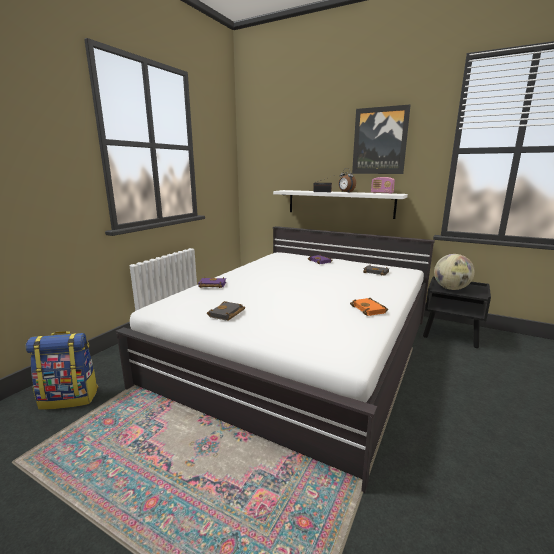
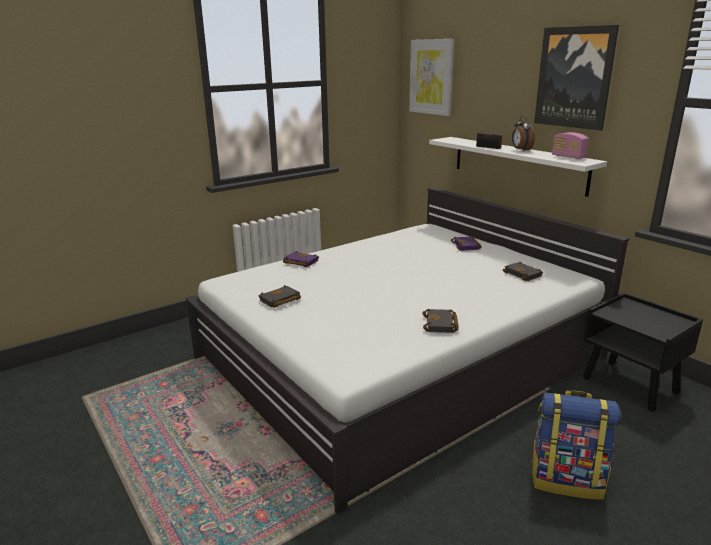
camera: 25 degrees right, 5 degrees up
backpack [25,331,98,410] -> backpack moved to [531,390,621,500]
orange book [350,298,388,316] -> black book [423,309,459,333]
globe [434,254,475,290] -> none
none -> picture [409,39,454,116]

